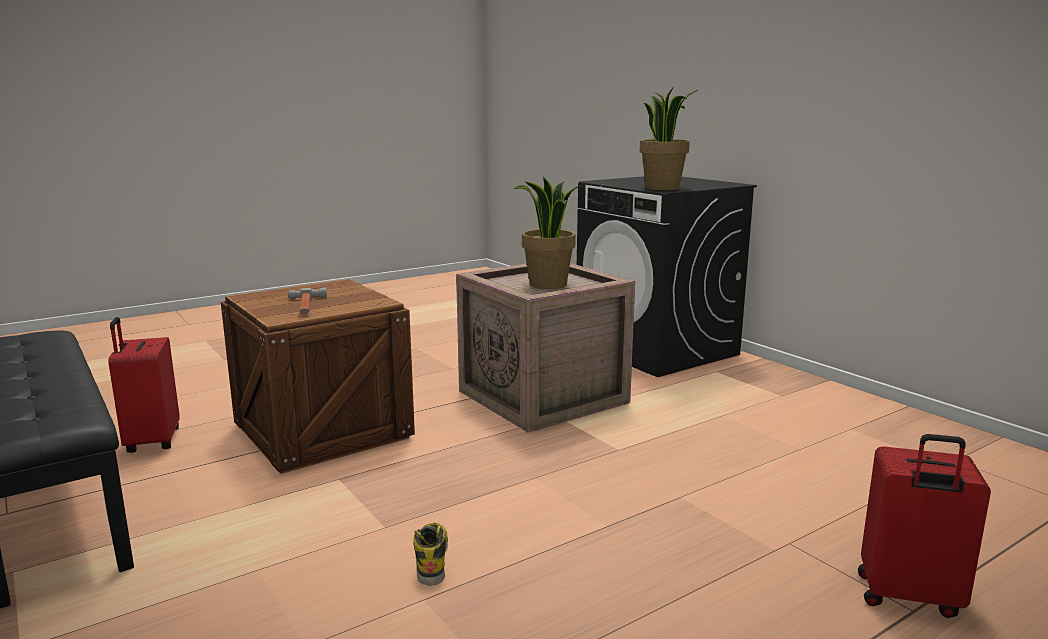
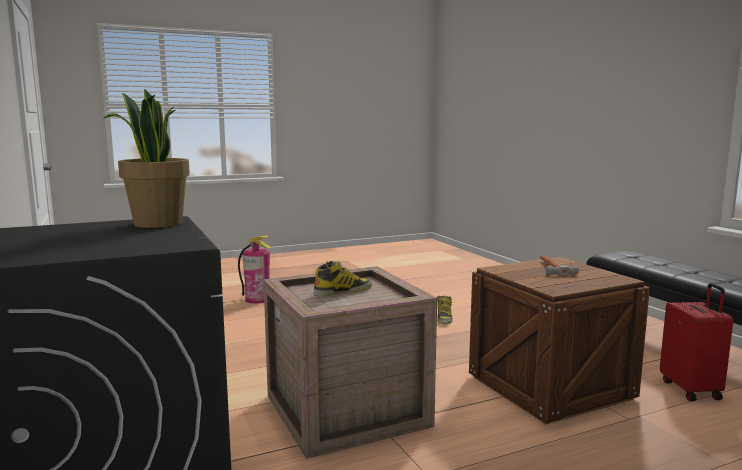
camera: 170 degrees left, 5 degrees down
potted plant [513,177,581,289] -> boot [314,261,372,296]
red suitcase [858,434,991,618] -> fire extinguisher [238,236,272,304]

